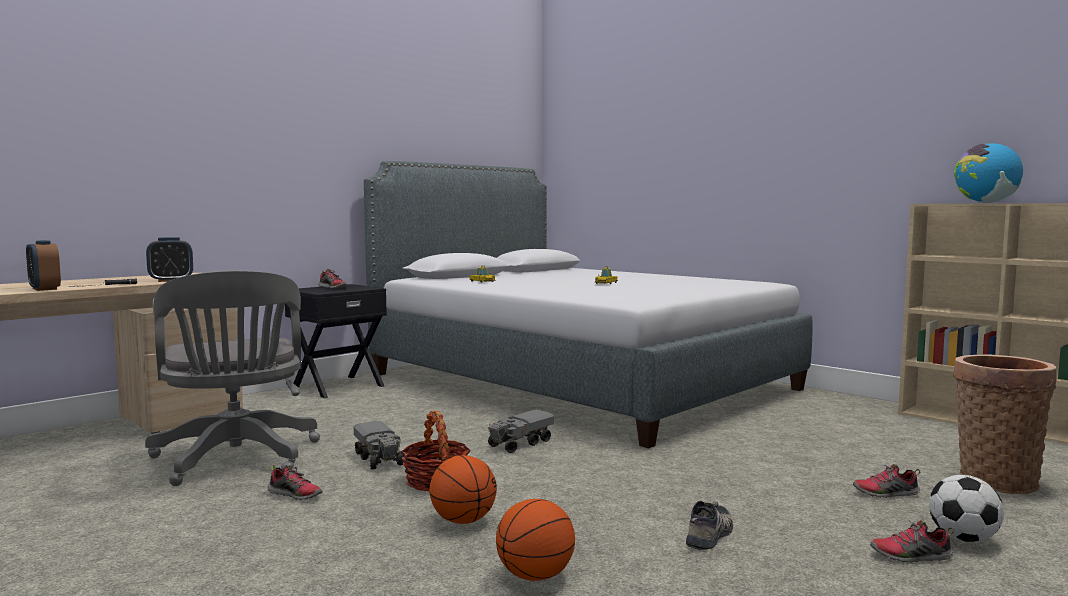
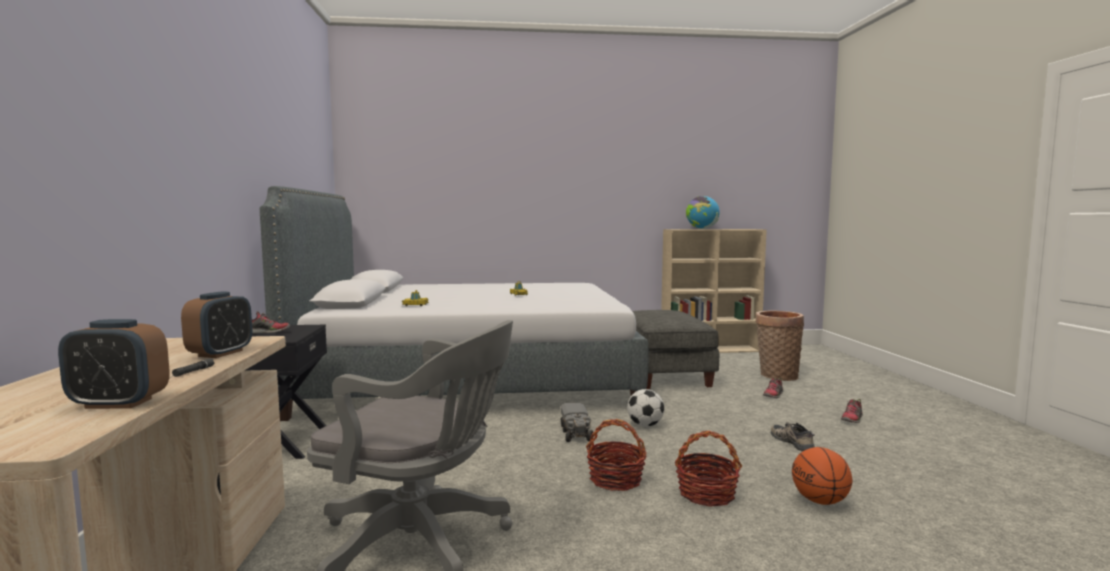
camera: 50 degrees left, 0 degrees up
shoe [267,465,322,500] -> none
toy truck [354,421,404,470] -> none
basketball [429,455,497,524] -> basket [675,430,742,506]
football [929,475,1004,542] -> football moved to [627,389,664,427]
none -> grey ottoman [632,310,719,389]

